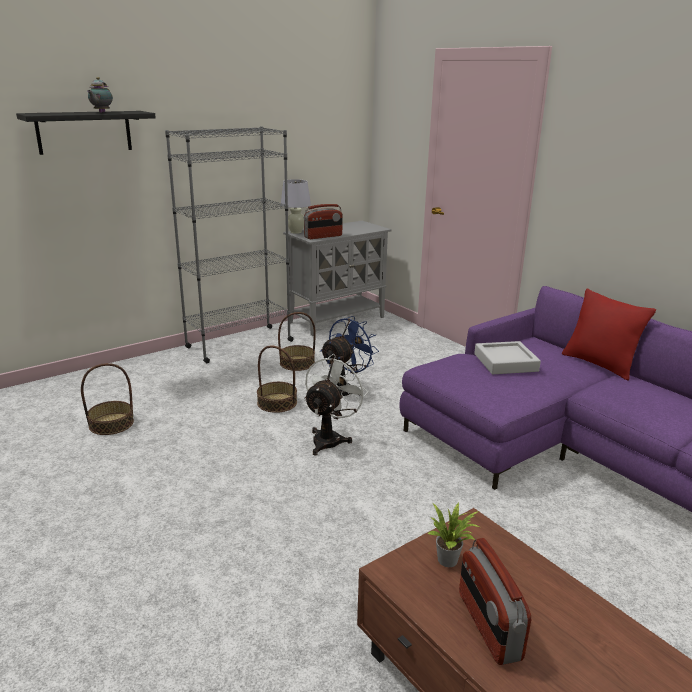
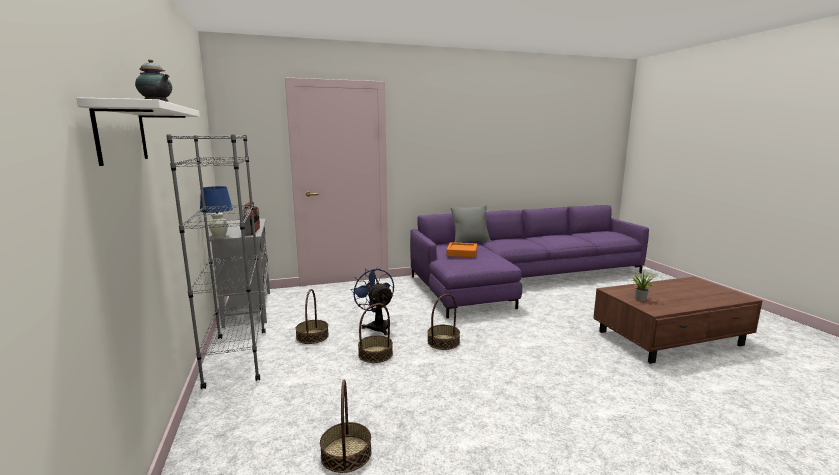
camera: 70 degrees left, 10 degrees down
black shelf [16,111,156,155] -> white shelf [77,97,200,166]
white table lamp [280,179,311,234] -> blue table lamp [200,186,233,238]
white fan [304,354,369,456] -> basket [427,294,460,350]
radio [459,538,531,665] -> none
grey tray [474,341,541,374] -> orange tray [446,242,477,258]
red pillow [562,289,656,381] -> grey pillow [451,205,491,243]

